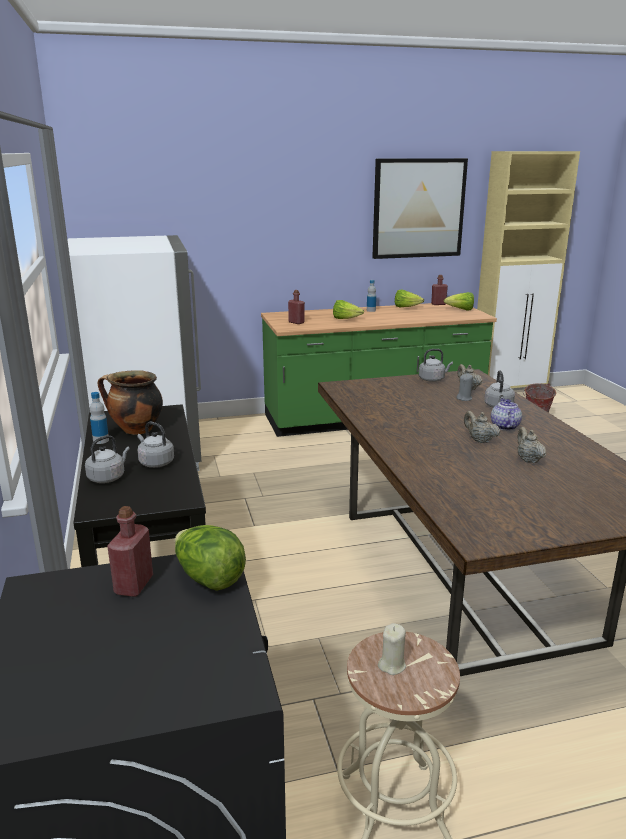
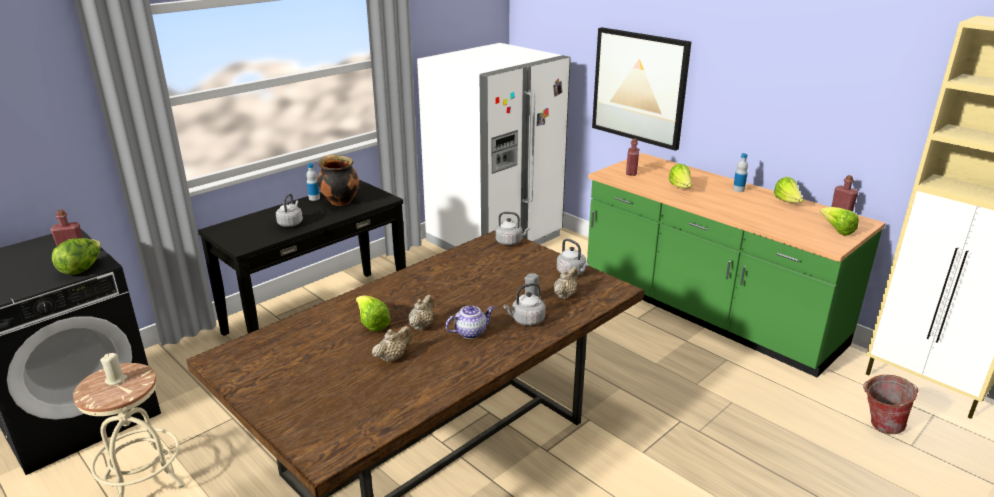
camera: 60 degrees right, 5 degrees up
grey kettle [85,435,130,483] -> grey kettle moved to [495,212,530,245]
picture [372,158,468,259] -> picture moved to [592,27,691,151]
none -> lettuce [356,296,391,332]

